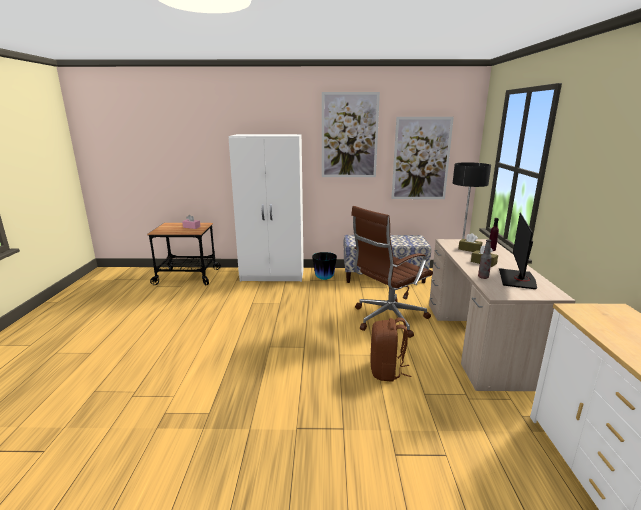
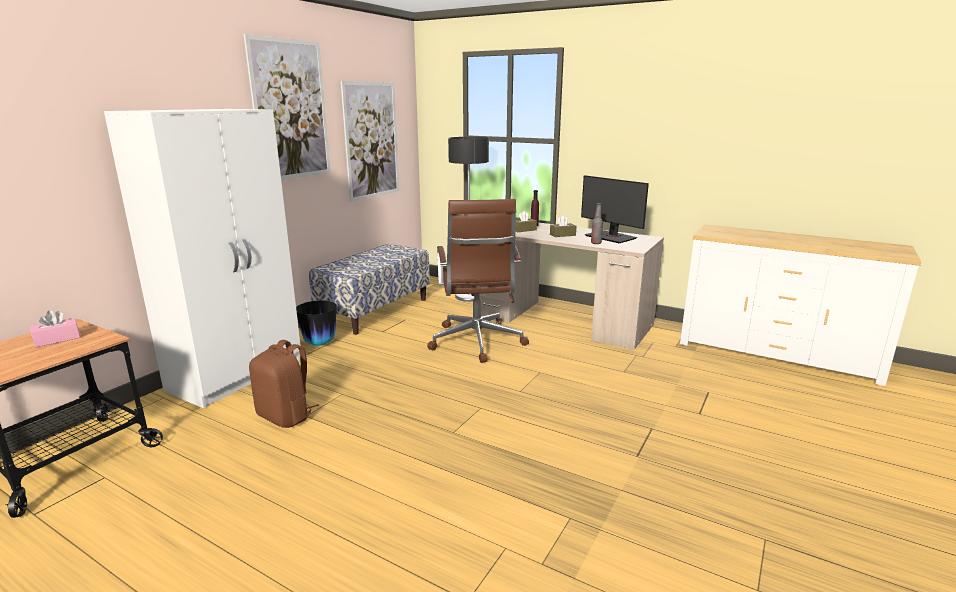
camera: 60 degrees left, 0 degrees up
brown backpack [370,318,411,382] -> brown backpack moved to [249,340,319,428]

